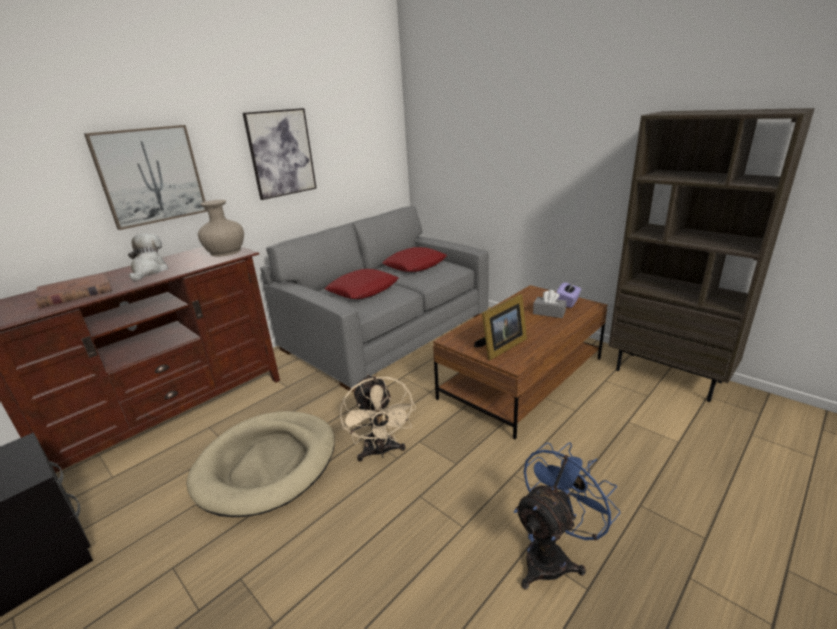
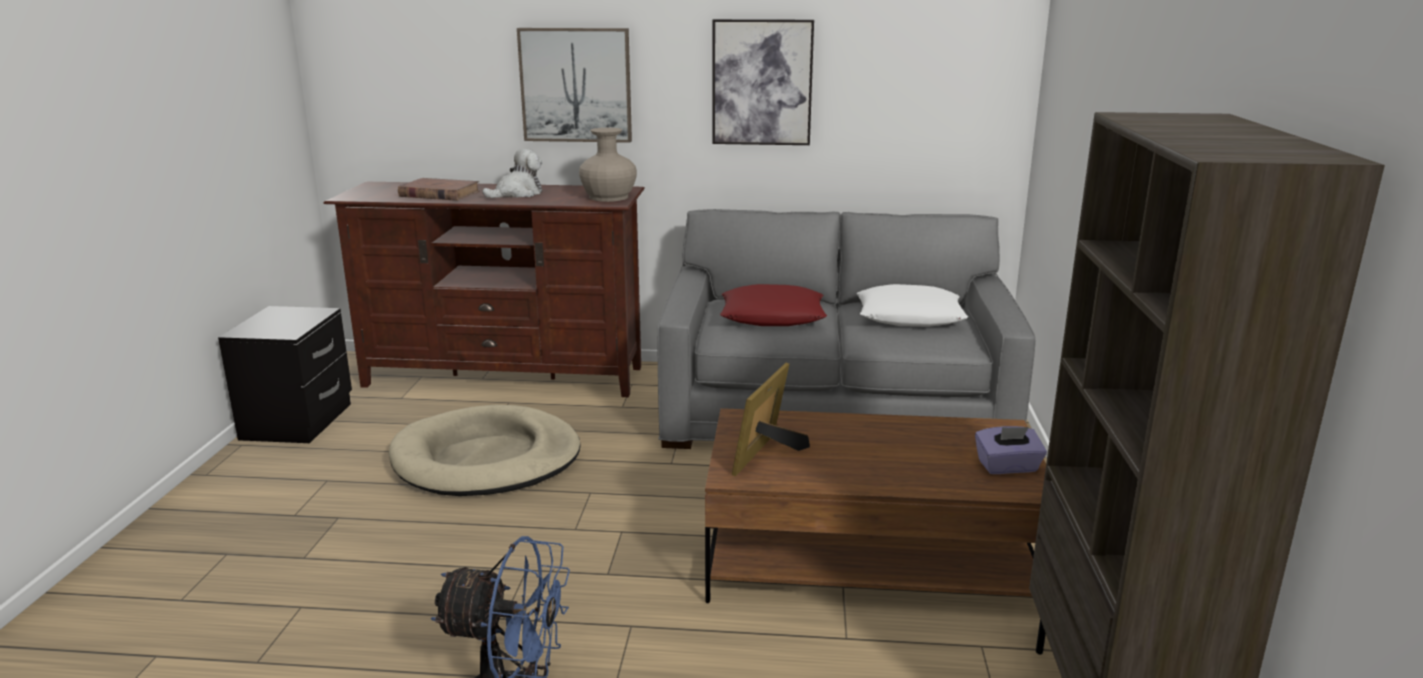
camera: 50 degrees right, 5 degrees down
beige fan [340,374,416,461] -> none
red pillow [382,247,447,272] -> white pillow [857,284,968,327]
picture frame [474,294,527,360] -> picture frame turned 105 degrees clockwise [732,363,810,477]
grey tissue box [533,290,566,318] -> none

